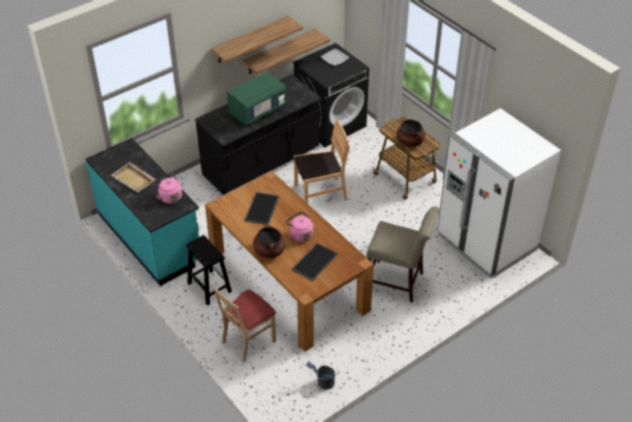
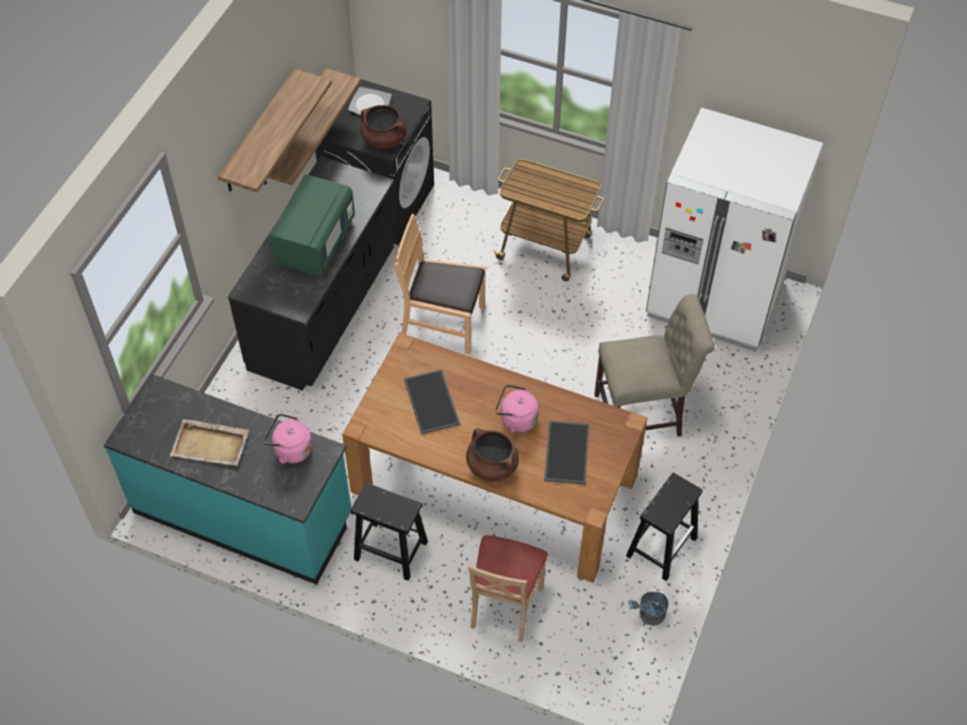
camera: 30 degrees left, 10 degrees up
brown chair [294,118,350,204] -> brown chair turned 120 degrees counterclockwise [394,214,485,355]
brown cooking pot [397,119,425,147] -> brown cooking pot moved to [360,105,406,149]
none -> black stool [626,473,703,581]

